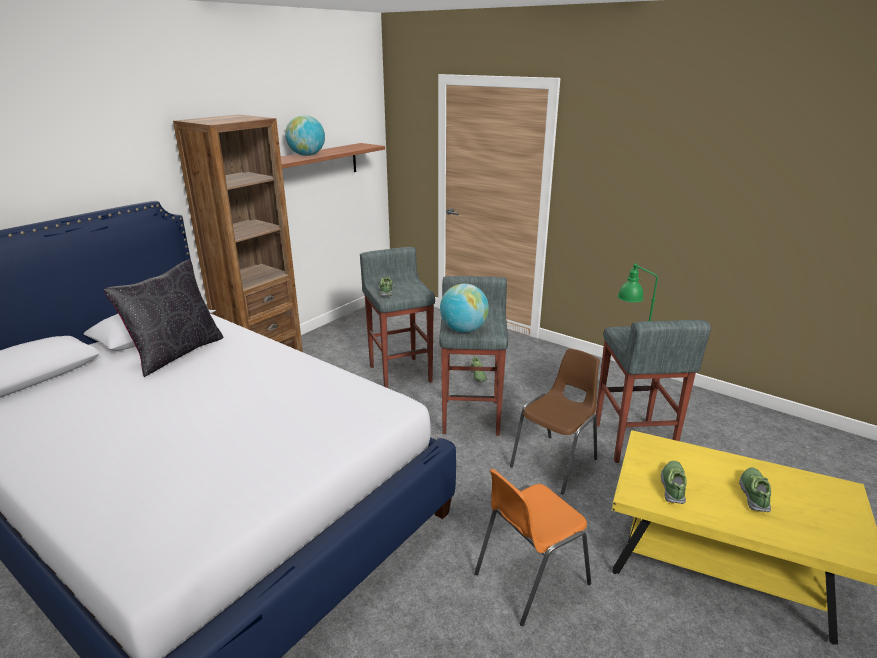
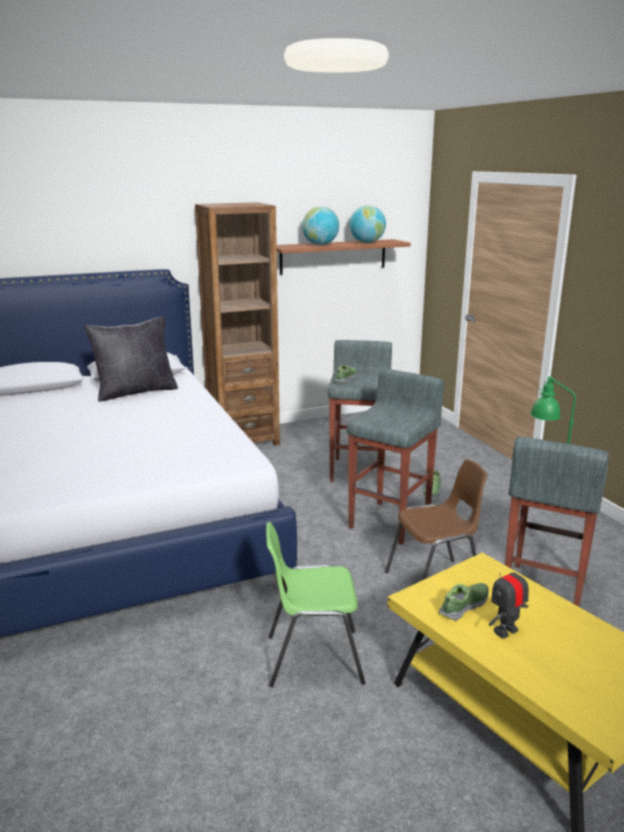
camera: 30 degrees right, 5 degrees down
globe [440,284,489,333] -> globe moved to [349,205,386,243]
orange chair [474,469,591,626] -> green chair [266,522,366,687]
shoe [739,467,771,512] -> none
none -> toy robot [489,561,529,639]

